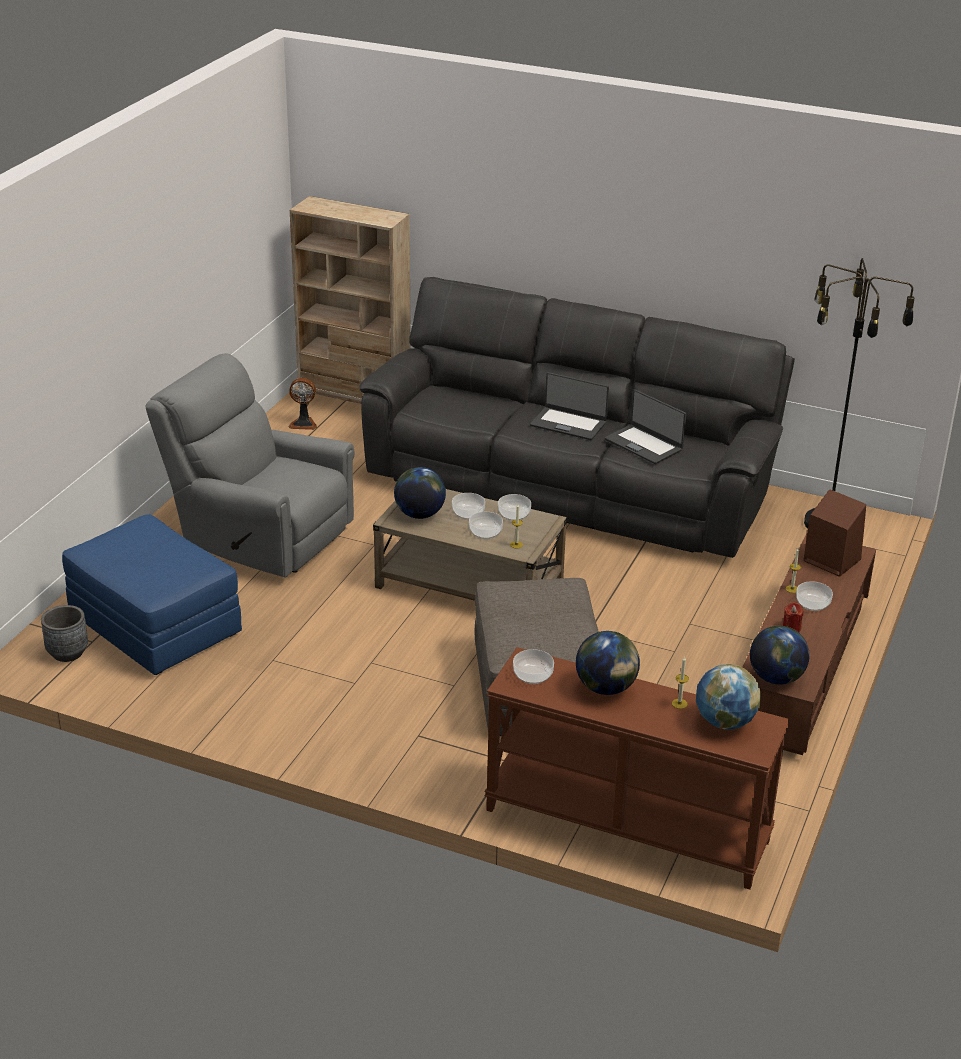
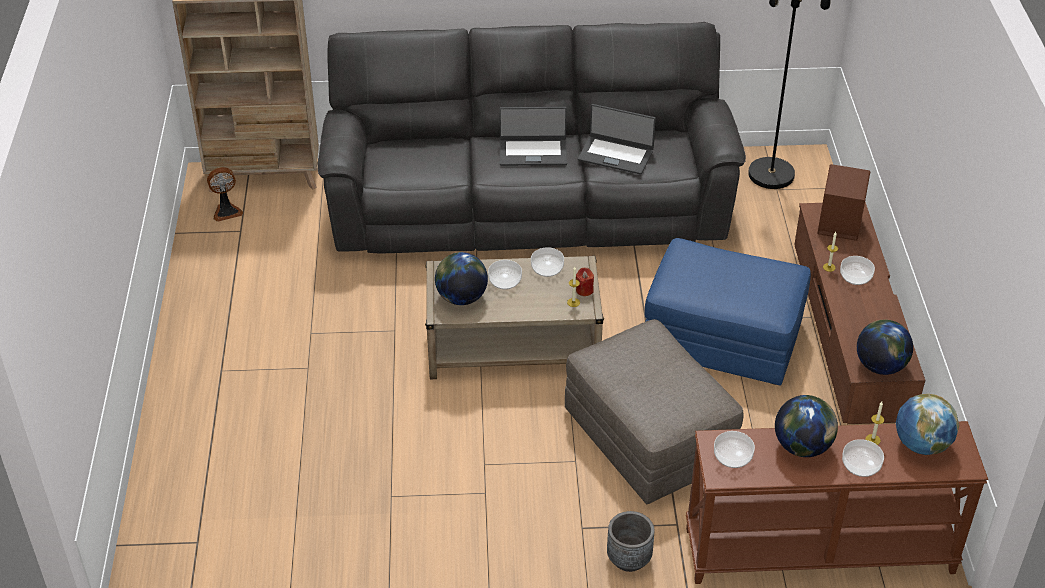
camera: 25 degrees left, 10 degrees up
grey planter [41,605,88,662] -> grey planter moved to [607,511,654,572]
blue ottoman [62,514,242,675] -> blue ottoman moved to [645,238,811,385]
grey armchair [146,353,355,578] -> none
bowl [469,512,503,539] -> bowl moved to [842,439,884,477]
red candle [783,602,804,632] -> red candle moved to [576,268,594,296]

